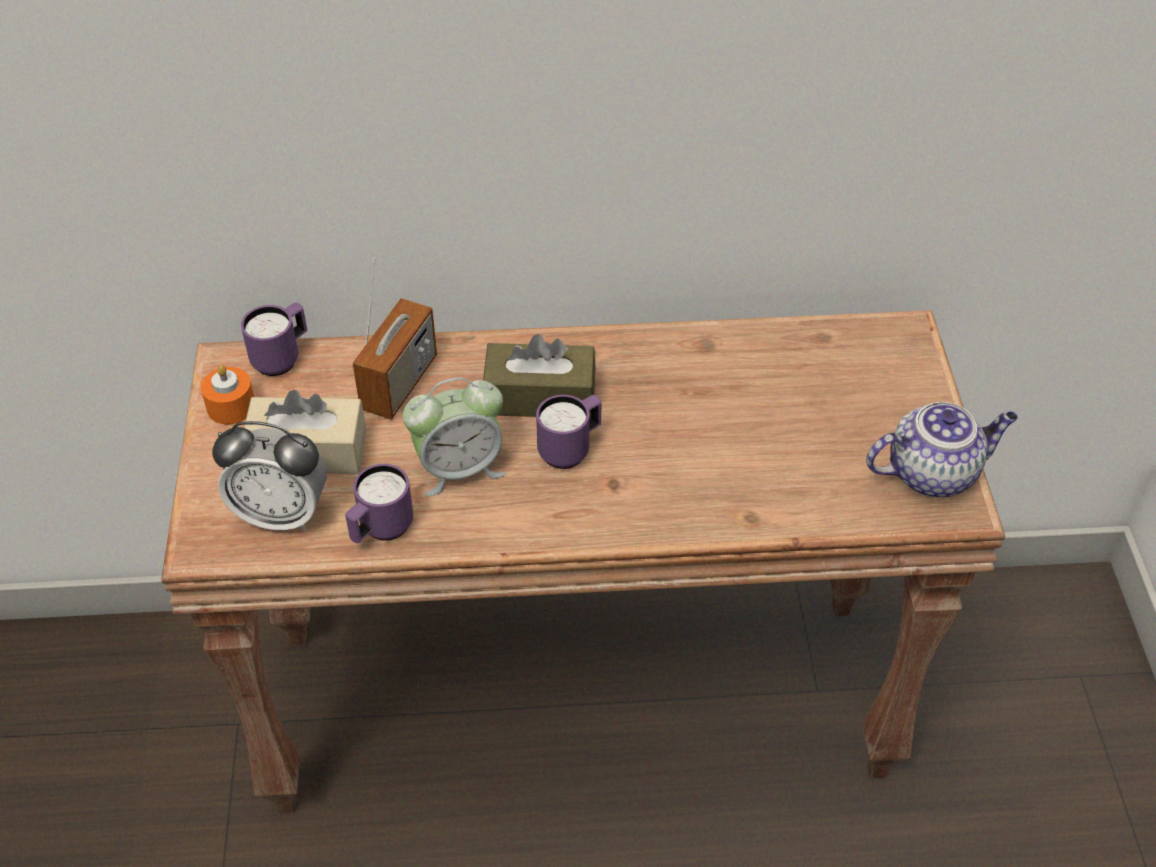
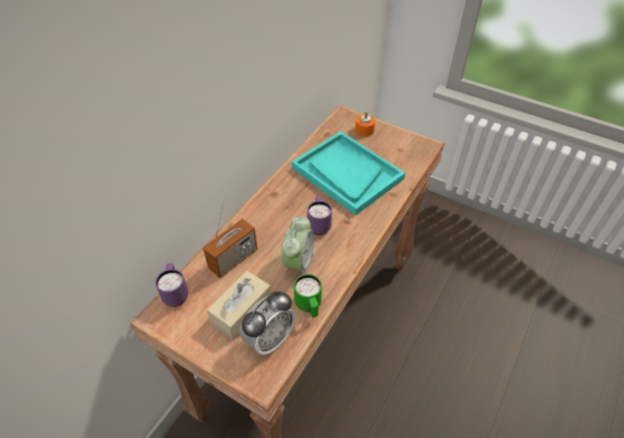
camera: 55 degrees left, 0 degrees up
orange candle [201,365,254,425] -> orange candle moved to [355,112,375,137]
purple mug [345,464,413,543] -> green mug [294,274,322,318]
radio [352,259,437,420] -> radio turned 75 degrees clockwise [203,199,257,278]
brown tissue box [483,334,596,417] -> none
teapot [866,402,1018,497] -> none
none -> turquoise tray [292,131,405,215]

